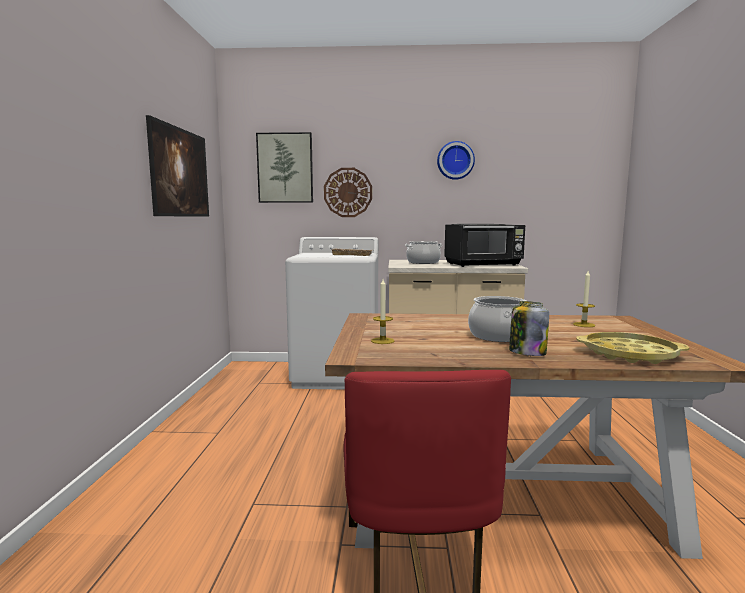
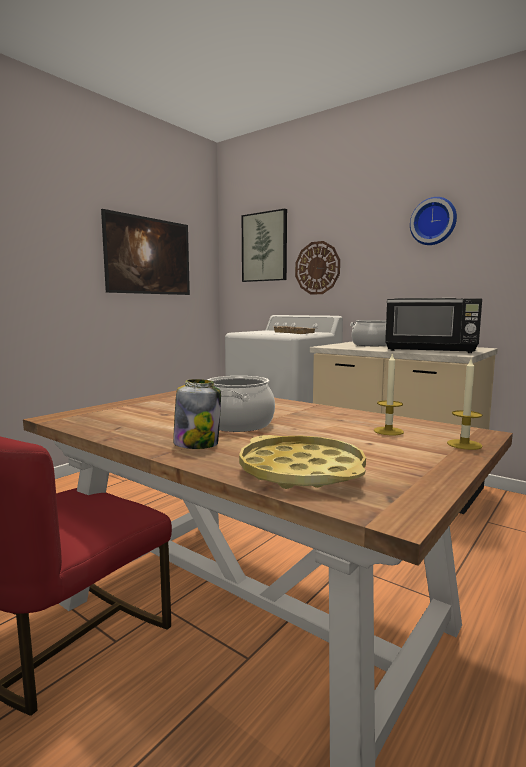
camera: 35 degrees right, 0 degrees up
candle [371,279,395,344] -> candle moved to [447,357,483,450]

